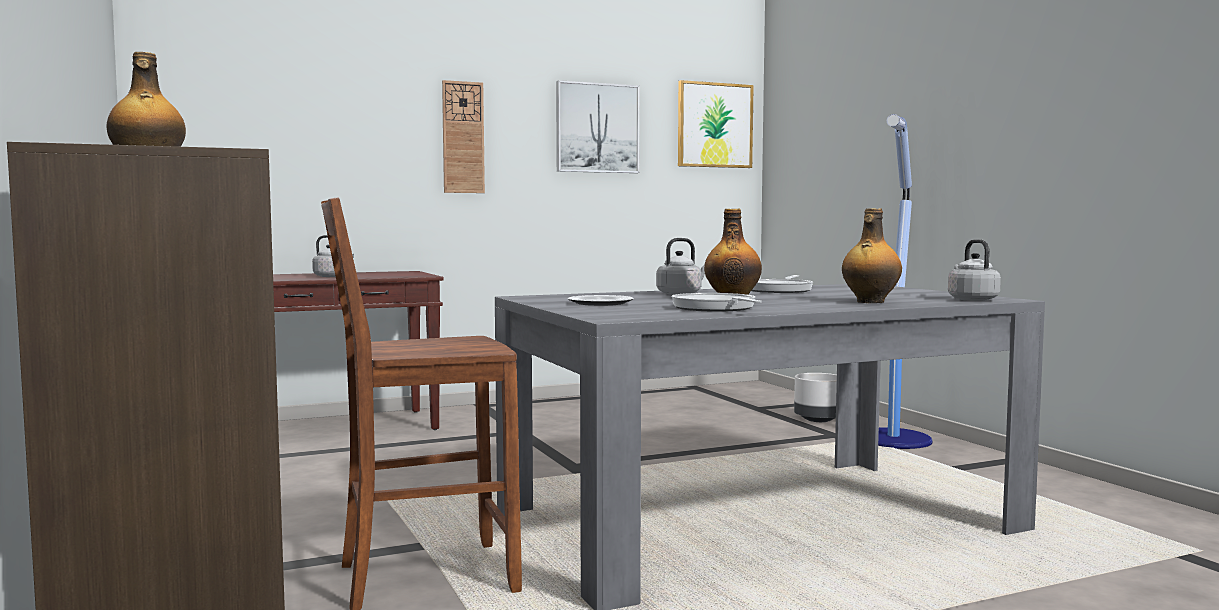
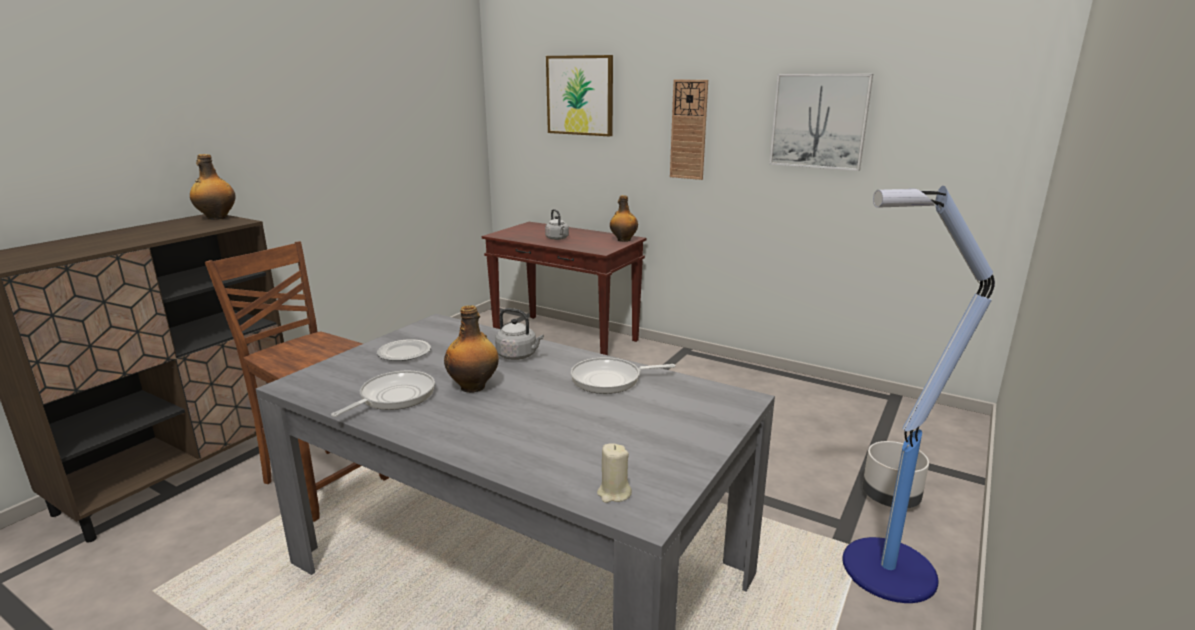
camera: 55 degrees right, 15 degrees up
picture [678,80,754,168] -> picture moved to [546,55,613,136]
bottle [842,208,902,303] -> bottle moved to [610,195,638,242]
grey kettle [948,239,1001,301] -> beige candle [597,443,632,503]

